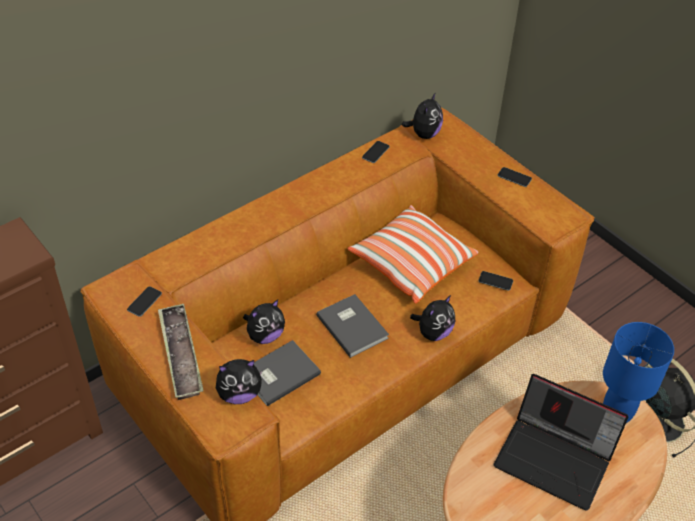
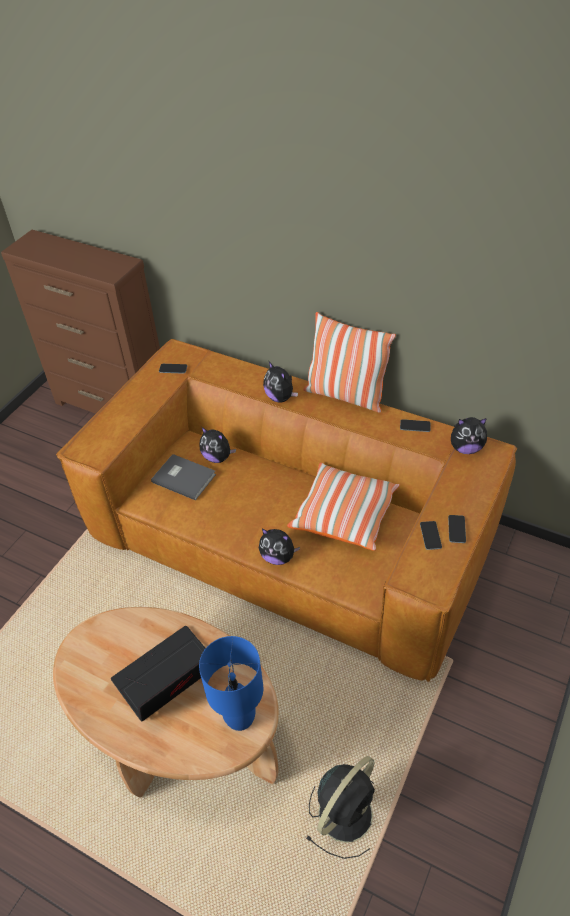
camera: 70 degrees right, 0 degrees up
tray [158,304,204,400] -> none
plush toy [216,359,263,404] -> plush toy moved to [263,362,298,402]
grey book [316,294,389,358] -> none
phone [479,271,513,291] -> phone moved to [420,521,442,550]
laptop [494,374,628,511] -> laptop turned 45 degrees clockwise [111,626,206,721]
none -> pillow [303,312,396,413]

